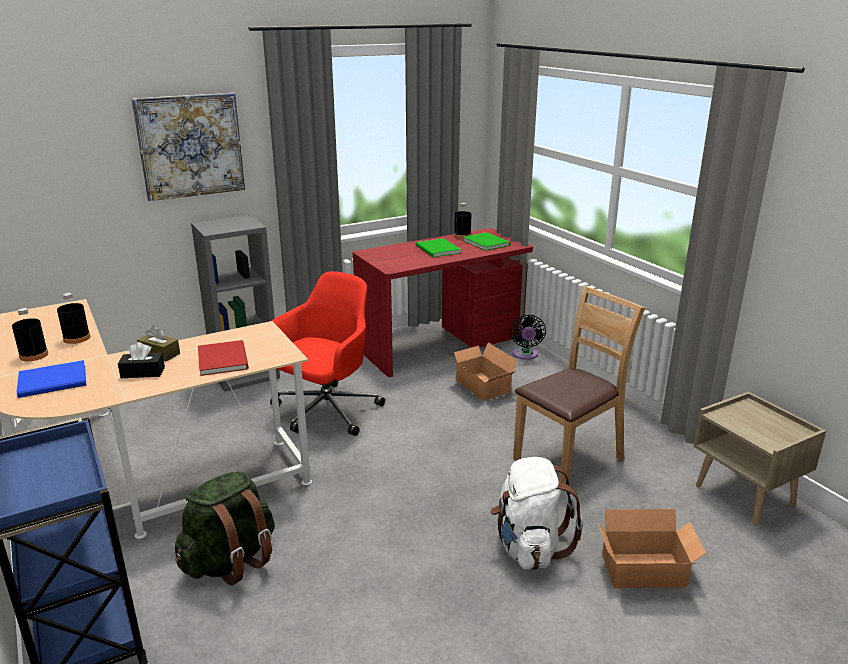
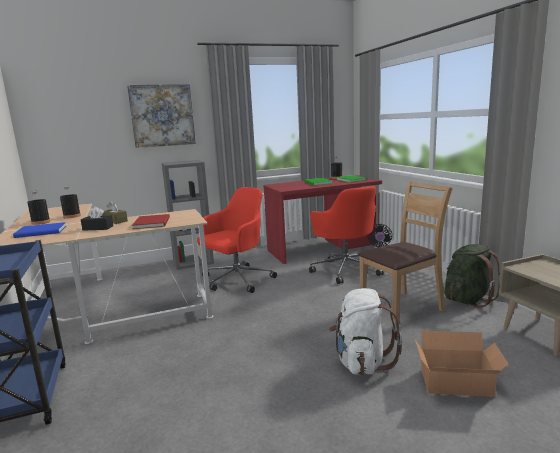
camera: 10 degrees right, 10 degrees down
green backpack [175,471,275,586] -> green backpack moved to [445,244,500,308]
cardboard box [449,343,518,401] -> red office chair [309,186,384,284]

